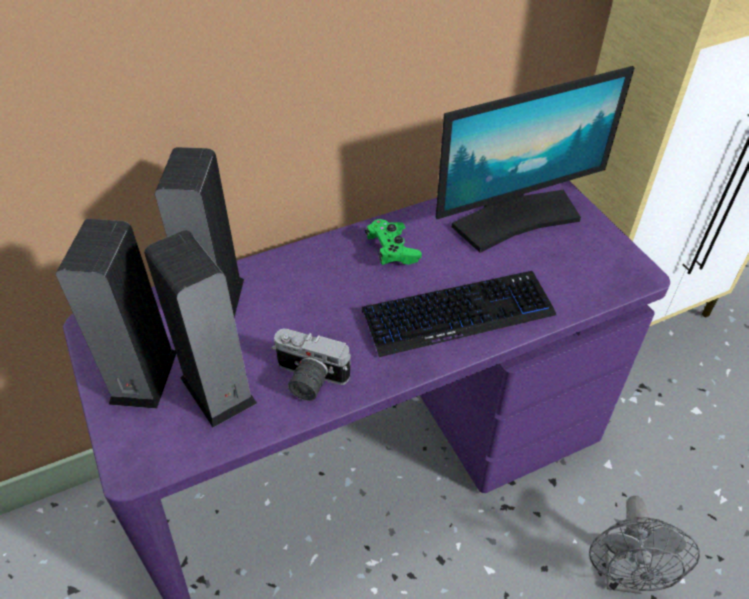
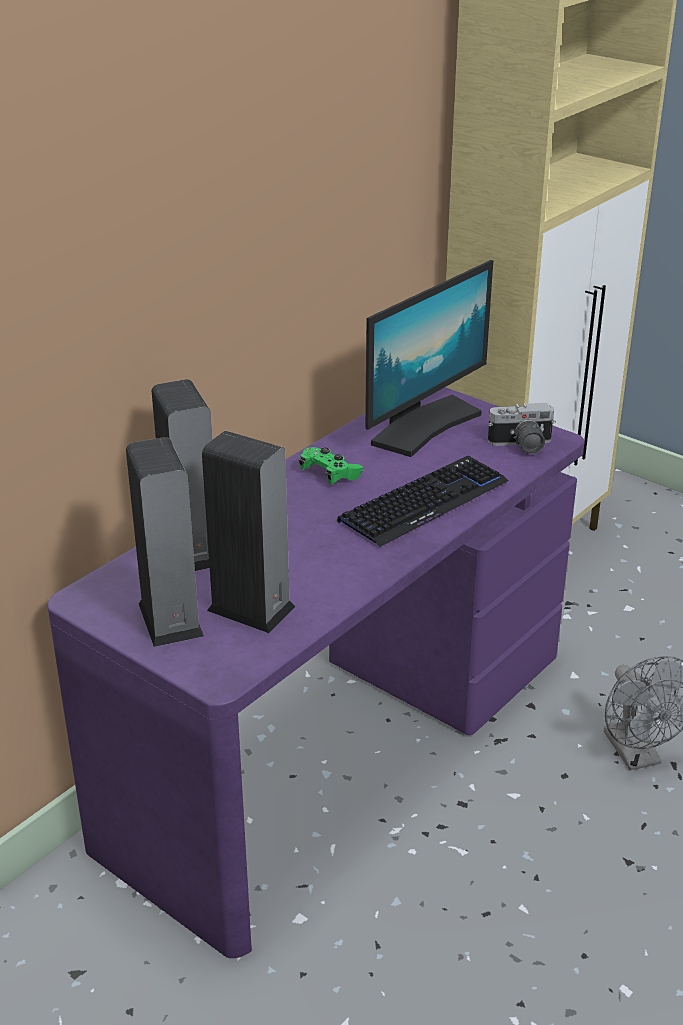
camera: 25 degrees left, 15 degrees down
camera [272,329,351,401] -> camera moved to [488,403,556,454]

